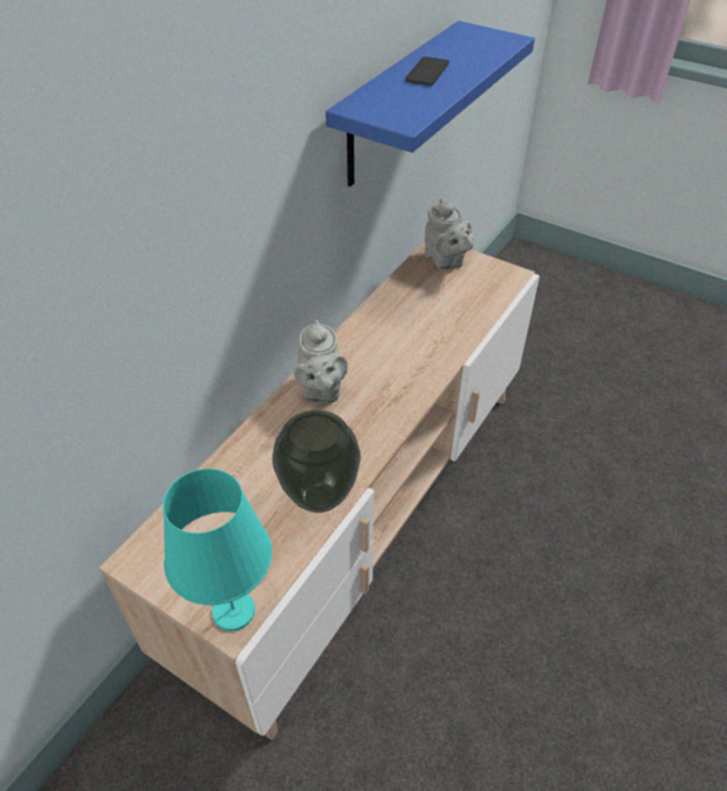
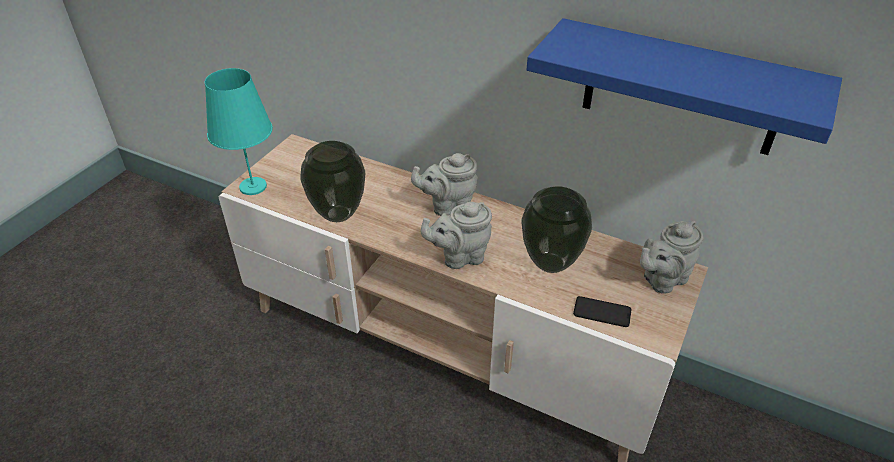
camera: 85 degrees right, 5 degrees down
phone [405,57,449,86] -> phone moved to [573,296,632,327]
none -> grey teapot [421,202,492,269]
none -> vase [522,186,592,273]

